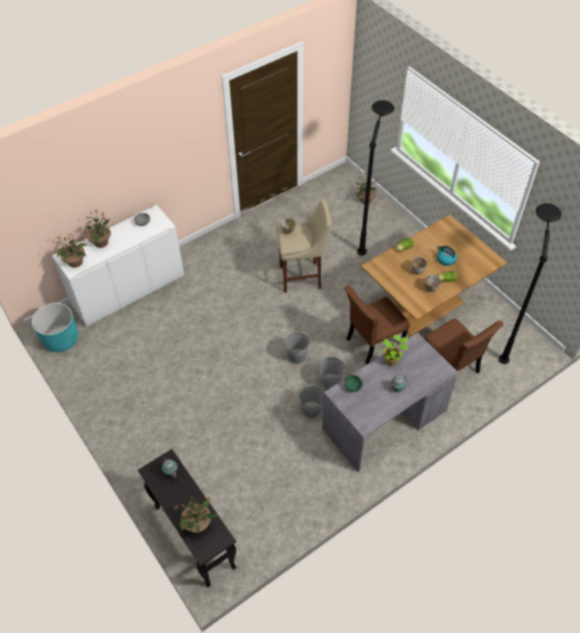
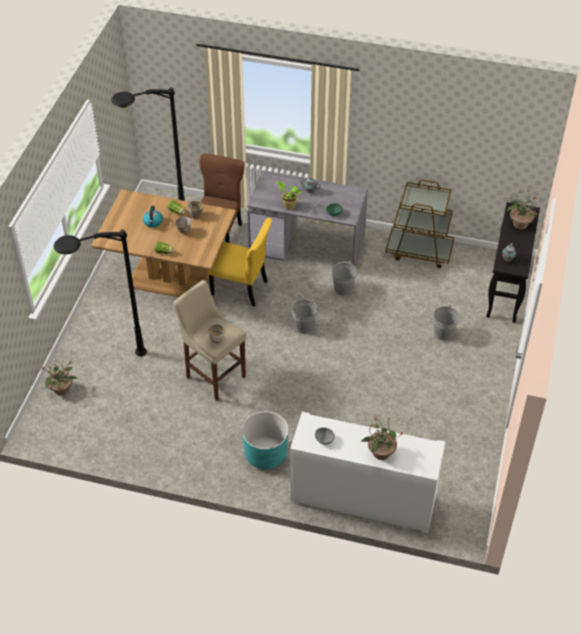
camera: 130 degrees left, 5 degrees down
turquoise planter [32,303,78,352] -> turquoise planter moved to [242,411,289,469]
potted plant [56,233,87,268] -> none
grey bucket [319,356,345,389] -> grey bucket moved to [433,305,459,341]
brown chair [345,285,410,364] -> yellow chair [208,218,272,307]
none -> brown cart [385,180,455,268]

